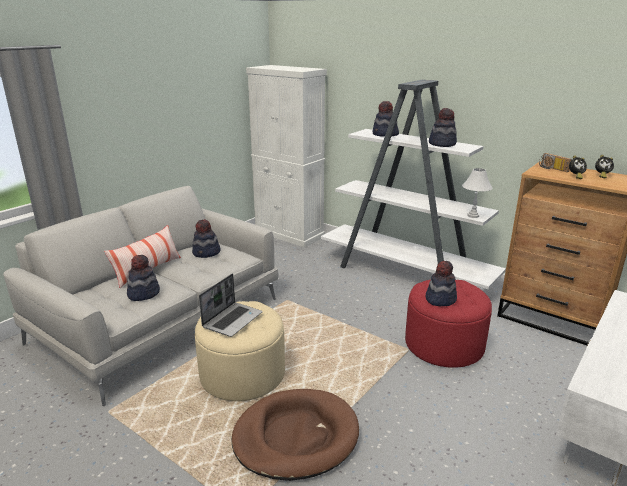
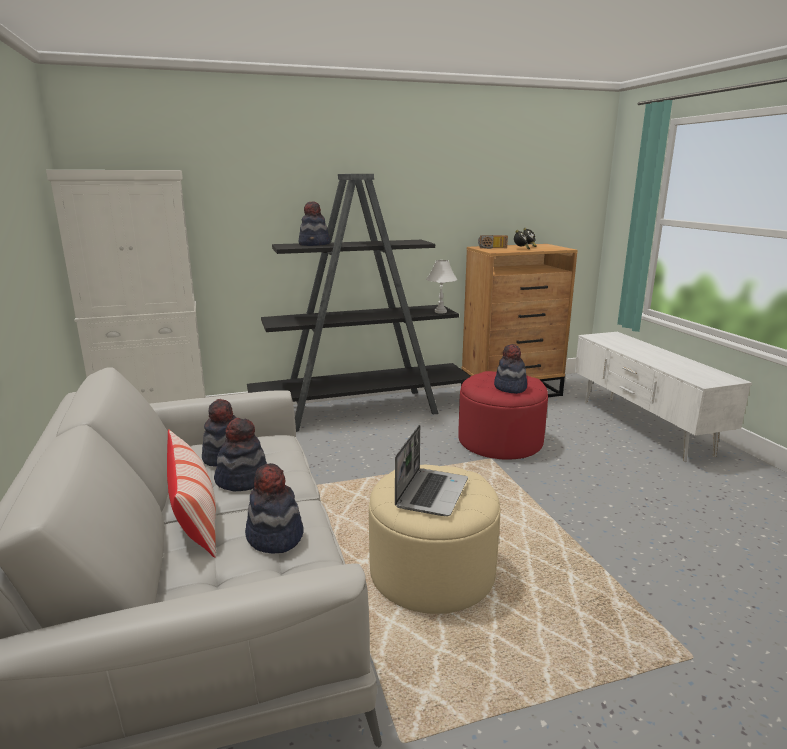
camera: 55 degrees left, 5 degrees down
laptop [199,274,262,337] -> laptop turned 45 degrees clockwise [395,425,468,516]
brown dog bed [232,389,359,481] -> none
white bookcase [321,80,506,289] -> black bookcase [247,174,471,432]
hat [429,108,457,147] -> hat moved to [214,418,267,491]

